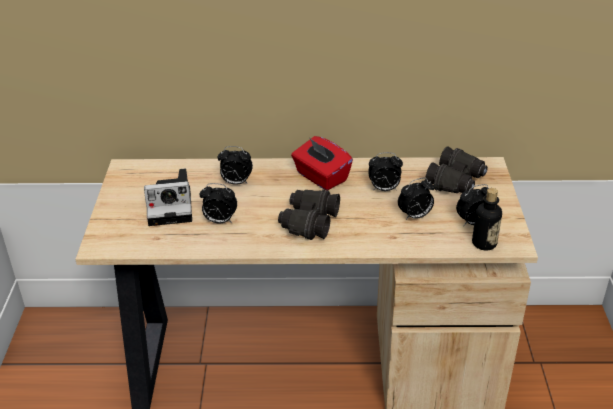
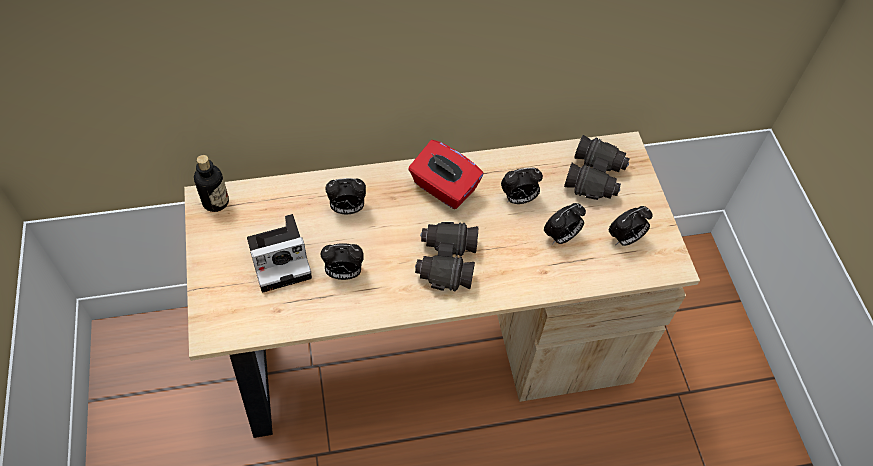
camera: 15 degrees left, 20 degrees up
bottle [472,188,502,250] -> bottle moved to [194,155,229,212]

